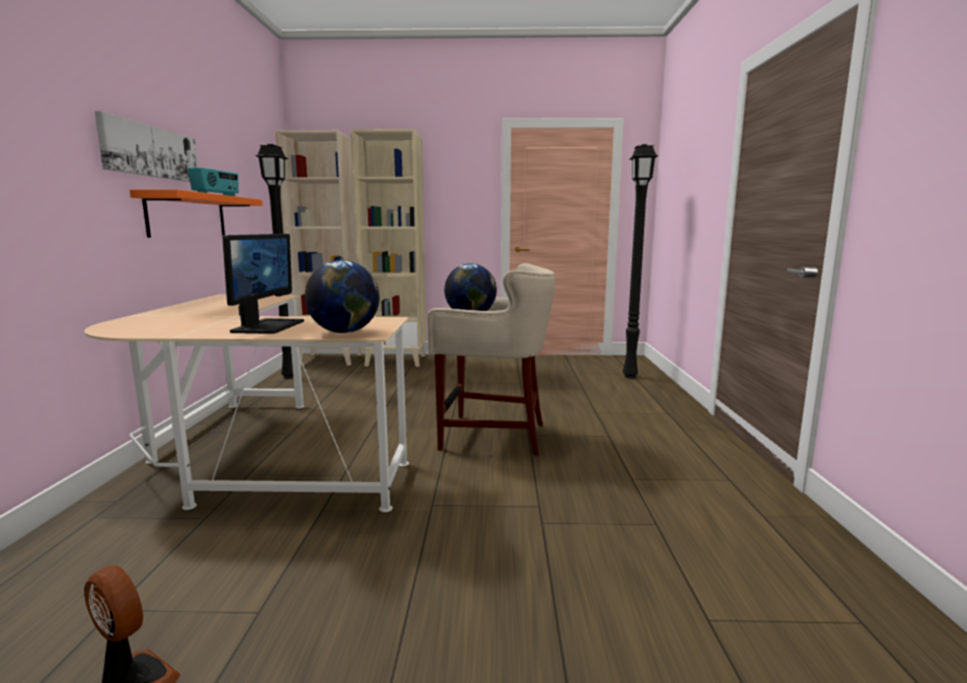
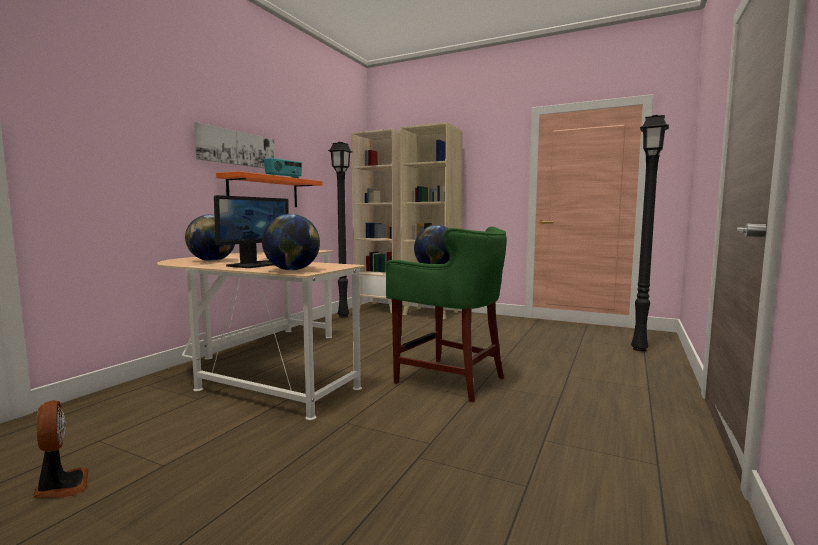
camera: 25 degrees right, 5 degrees down
beige stool [428,263,555,456] -> green stool [386,226,507,402]
none -> globe [185,215,235,261]

